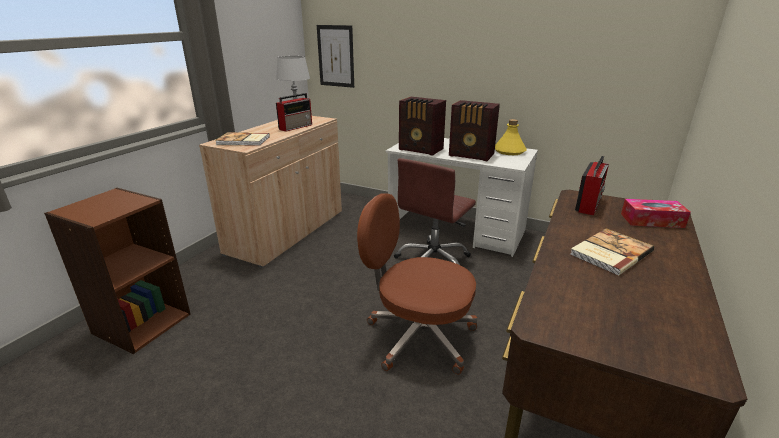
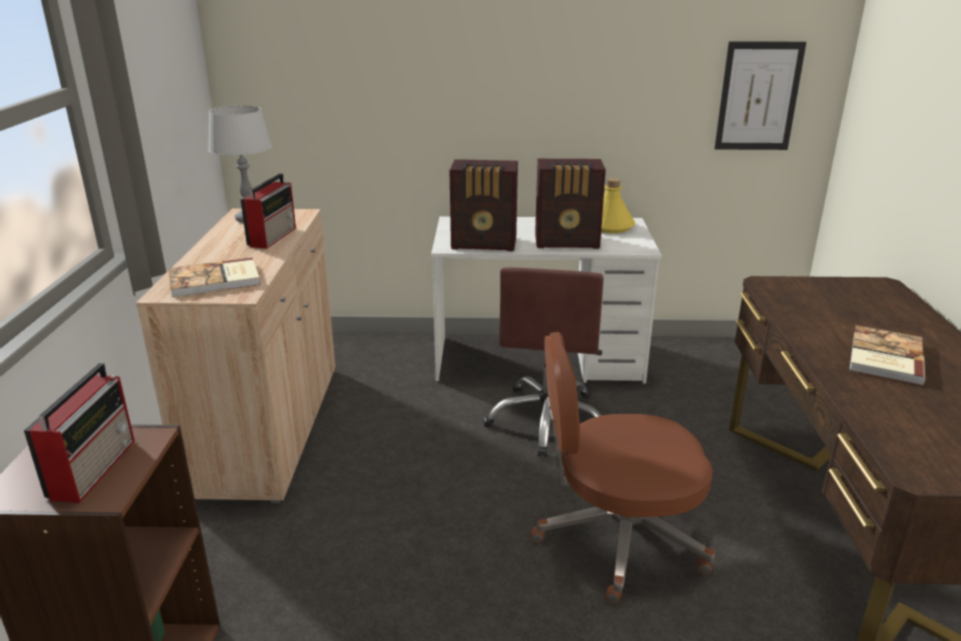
camera: 25 degrees left, 0 degrees up
picture [317,25,354,88] -> picture moved to [714,41,806,150]
radio [575,156,609,215] -> radio moved to [24,363,135,503]
tissue box [621,199,691,228] -> none

